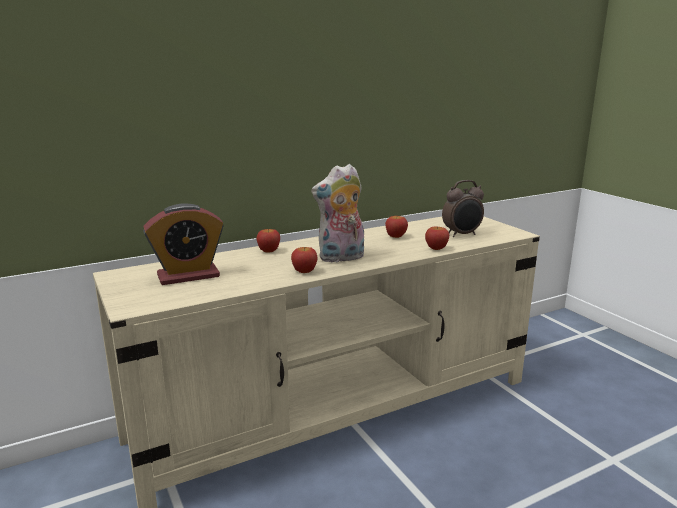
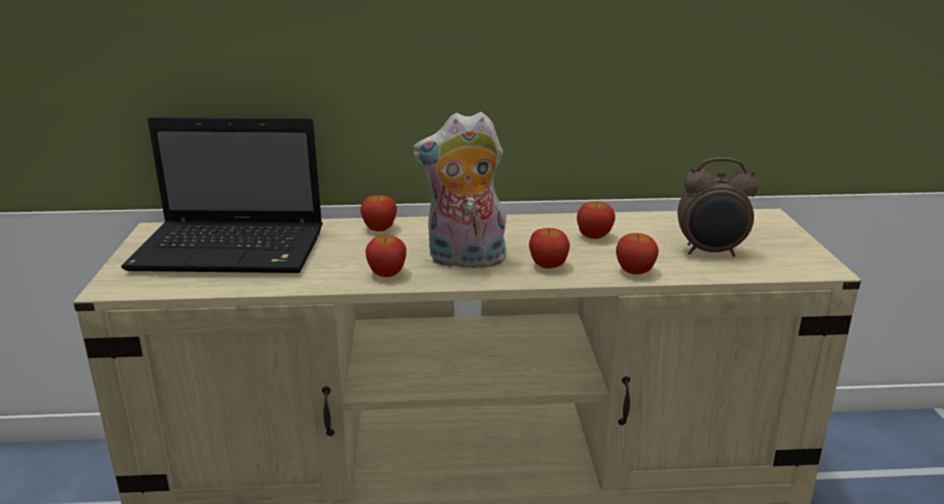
camera: 25 degrees right, 5 degrees up
alarm clock [143,204,224,285] -> laptop [121,117,323,273]
none -> apple [529,228,570,269]

